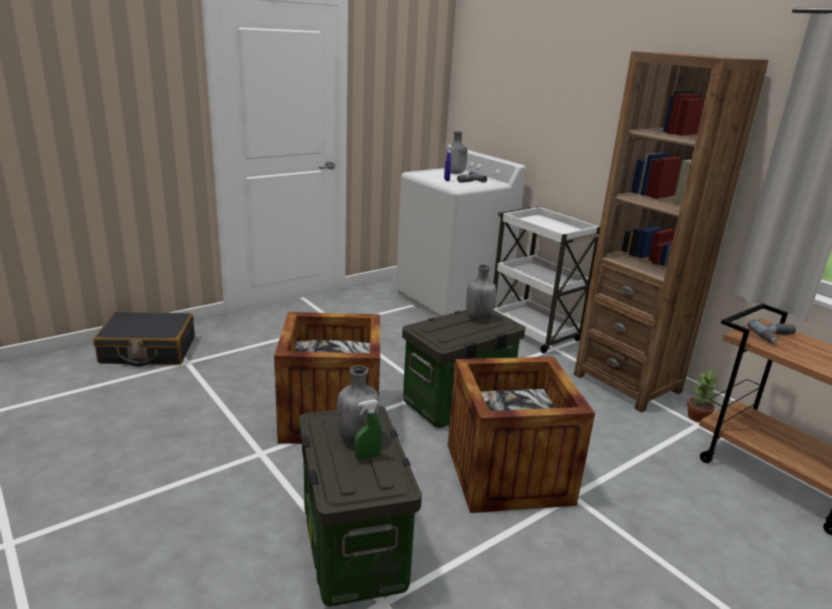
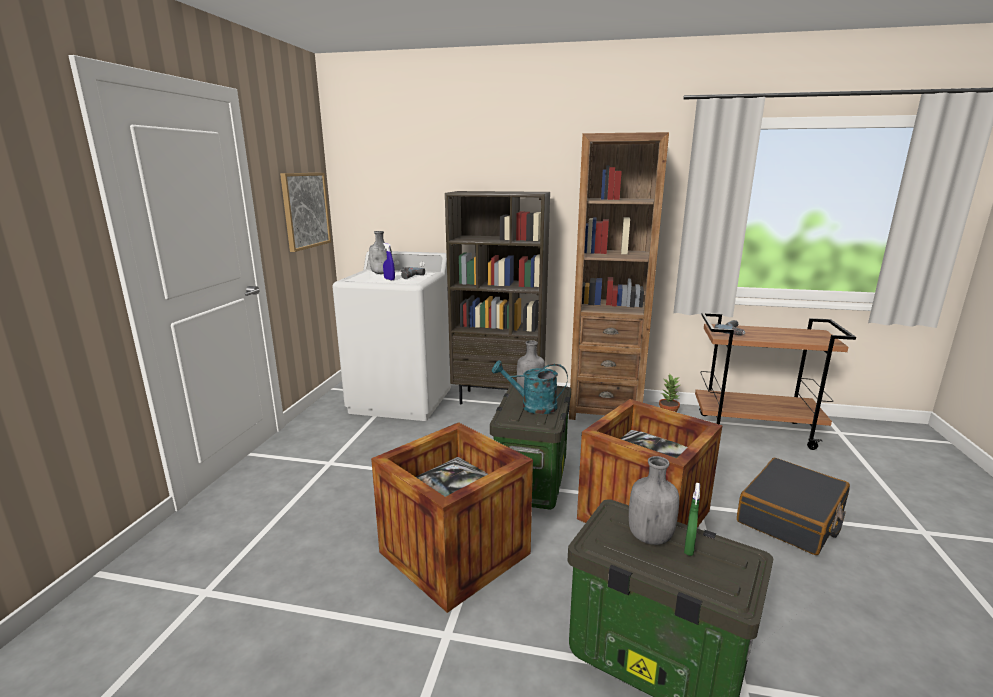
camera: 40 degrees left, 5 degrees down
black suitcase [93,312,195,367] -> black suitcase moved to [737,458,850,555]
white cart [493,206,600,353] -> brown bookcase [445,191,550,404]
none -> picture [280,173,331,252]
none -> turquoise watering can [492,361,568,414]

